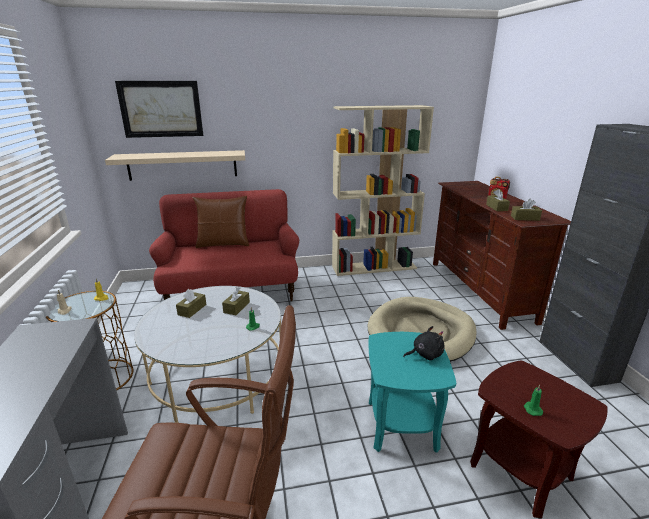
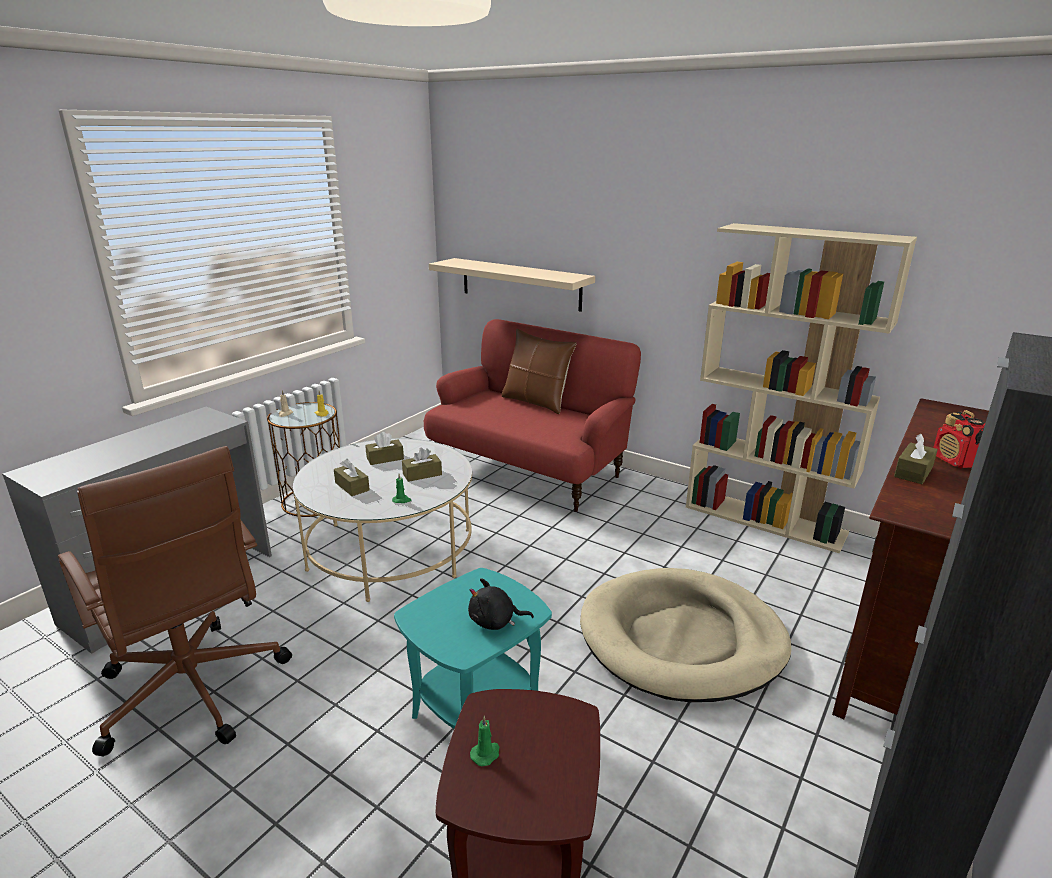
camera: 45 degrees right, 0 degrees up
picture [115,81,203,138] -> none
black plush toy [403,326,445,360] -> black plush toy turned 150 degrees clockwise [468,578,534,630]
brown tissue box [511,199,542,221] -> brown tissue box moved to [334,459,370,496]

